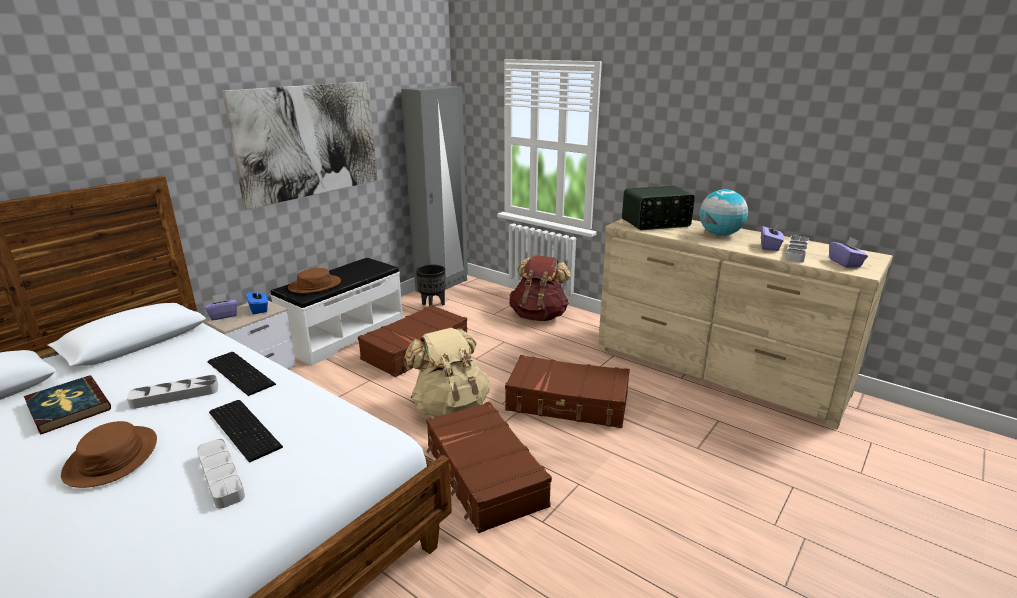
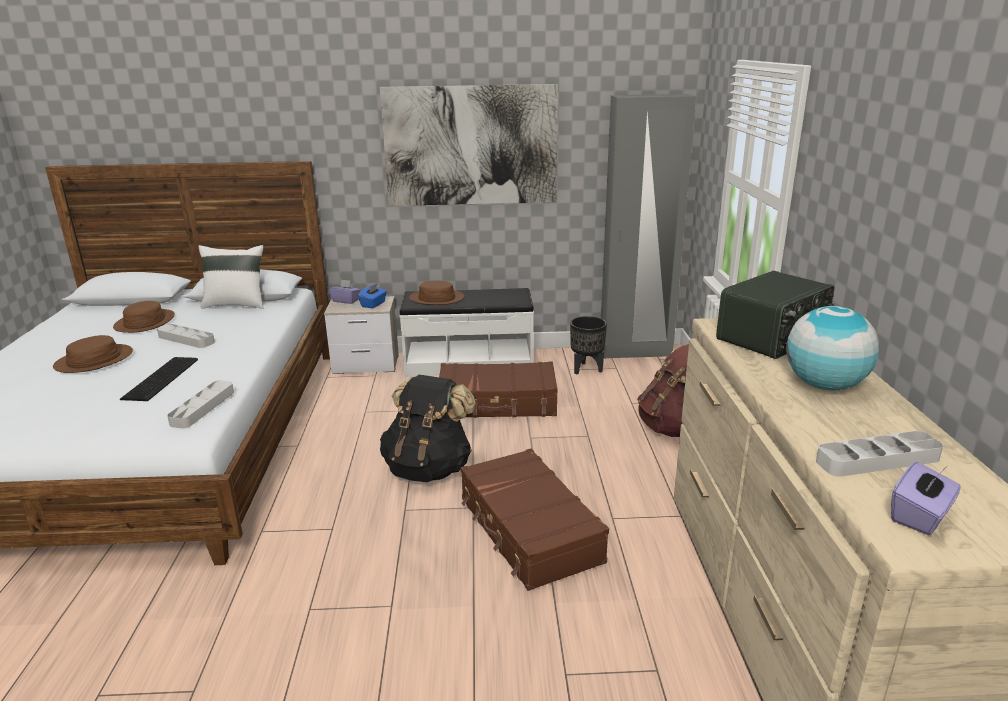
camera: 50 degrees right, 0 degrees up
book [24,375,111,435] -> brown hat [113,301,175,333]
grey tray [197,439,245,508] -> grey tray moved to [167,380,234,429]
keyboard [207,352,276,396] -> none
beige backpack [405,328,490,417] -> black backpack [380,375,476,482]
brown suitcase [426,402,552,533] -> none
radio [622,186,695,230] -> radio turned 75 degrees counterclockwise [716,271,835,359]
purple tissue box [761,223,784,251] -> none
none -> white pillow [198,245,263,309]

